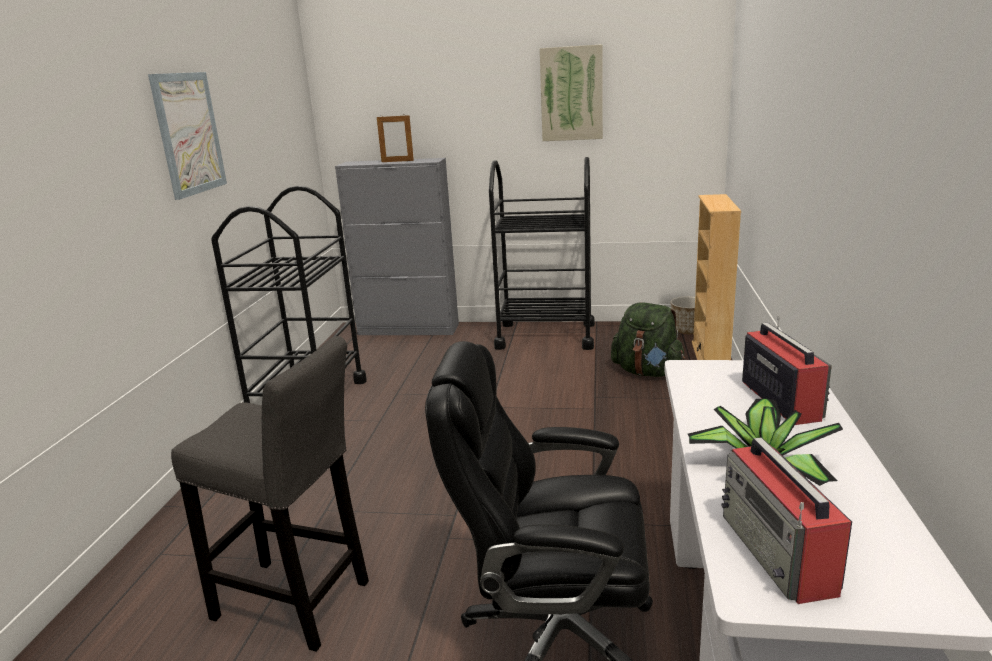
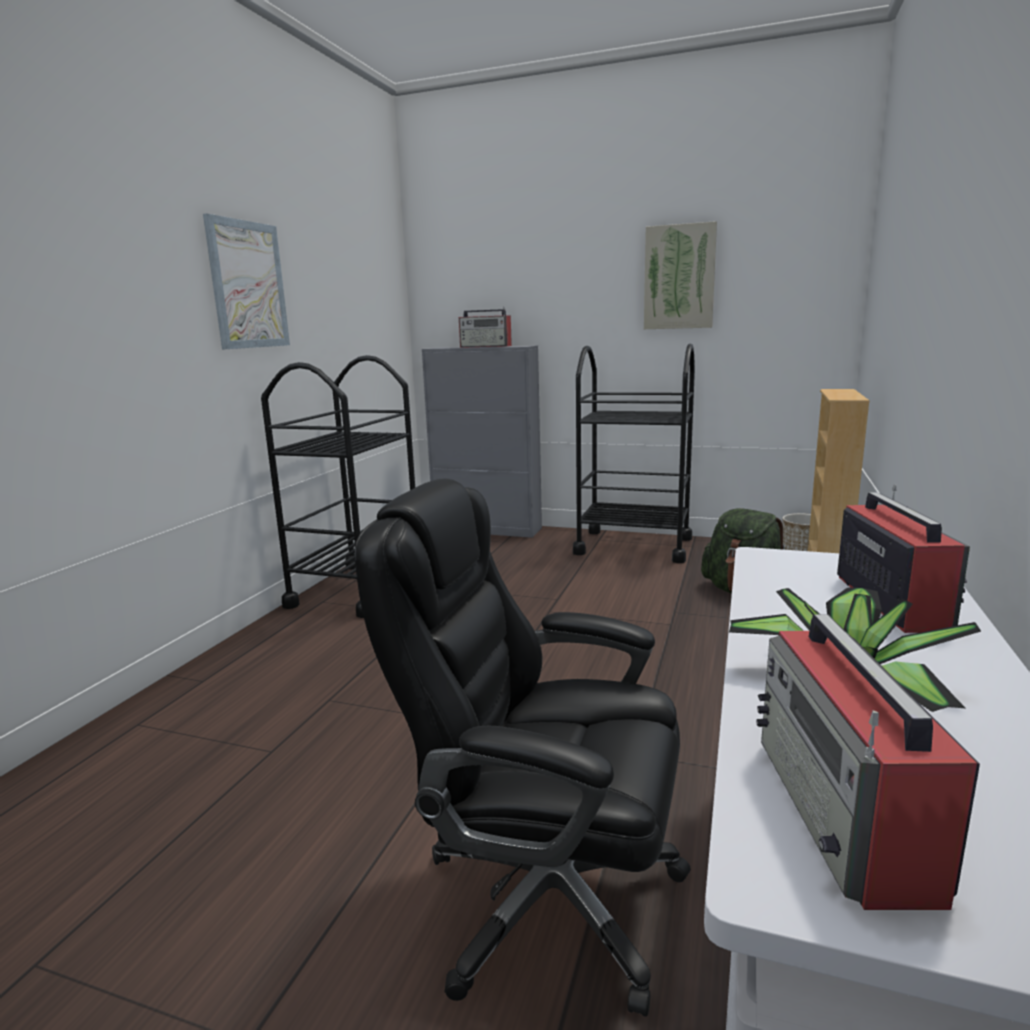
camera: 10 degrees right, 5 degrees down
grey stool [171,336,369,652] -> none
picture frame [377,115,414,162] -> radio [459,307,512,348]

